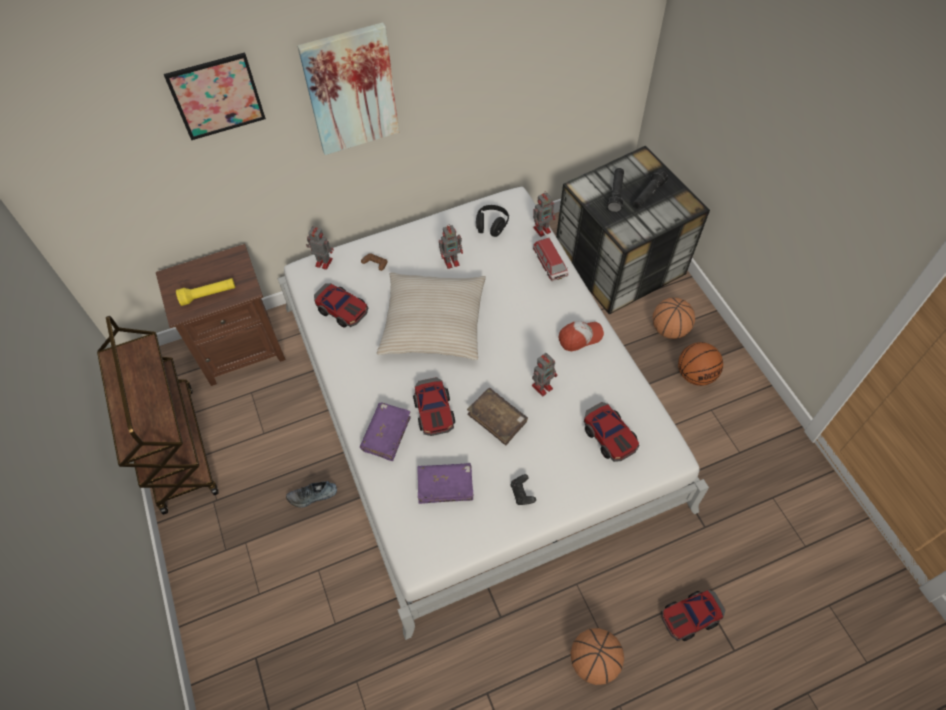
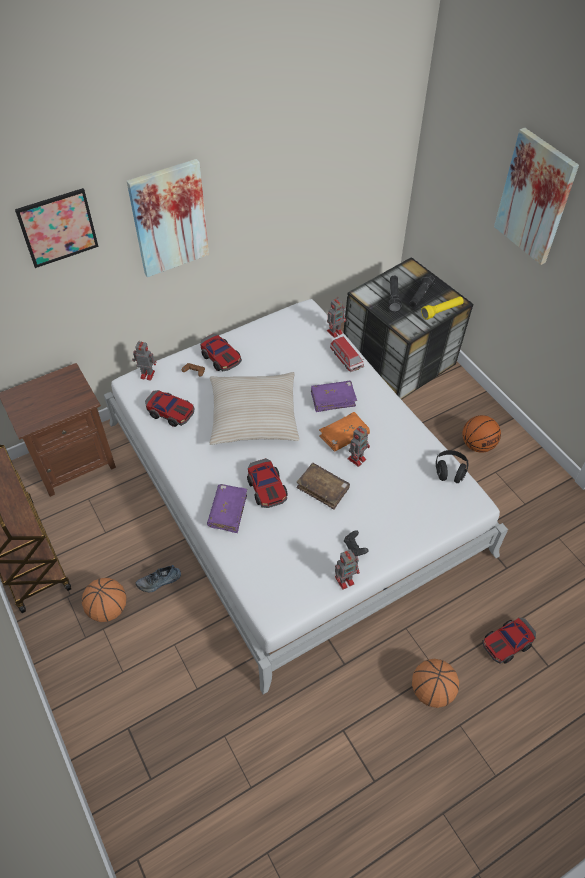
camera: 10 degrees left, 5 degrees down
yellow flashlight [176,278,235,306] -> yellow flashlight moved to [421,296,464,320]
purple book [418,463,473,504] -> purple book moved to [311,381,357,412]
toy robot [439,224,463,269] -> toy robot moved to [335,549,360,590]
black headphones [476,205,509,237] -> black headphones moved to [436,450,468,483]
cap [559,321,604,351] -> none
toy car [584,402,639,462] -> toy car moved to [200,334,242,371]
basketball [653,298,695,339] -> basketball moved to [82,578,126,622]
none -> orange book [319,412,370,451]
none -> picture [494,128,579,265]

